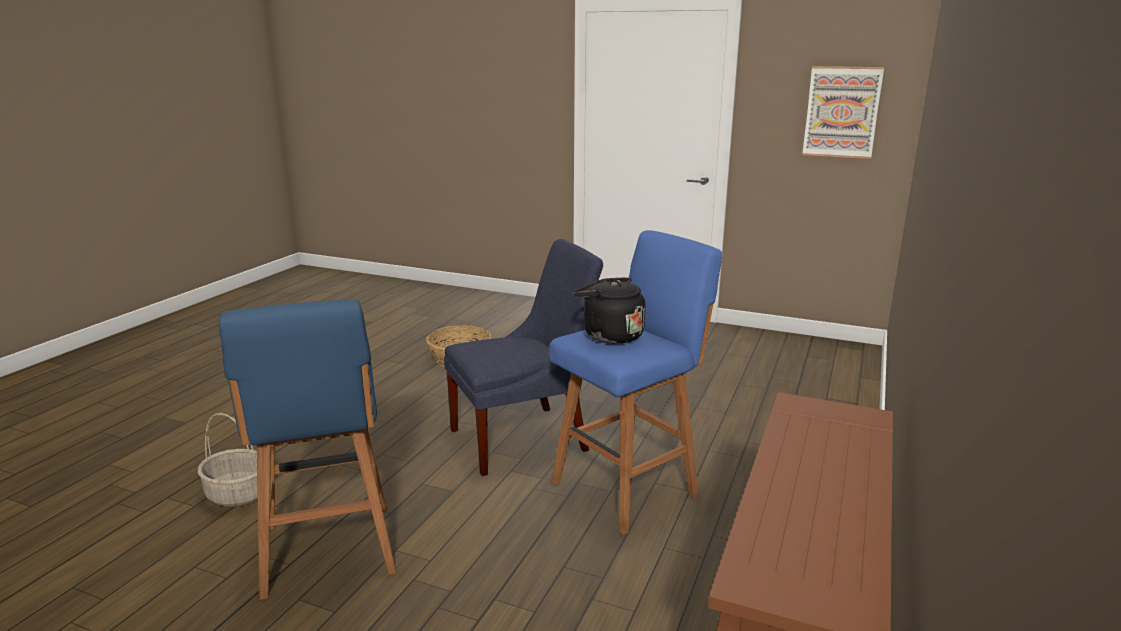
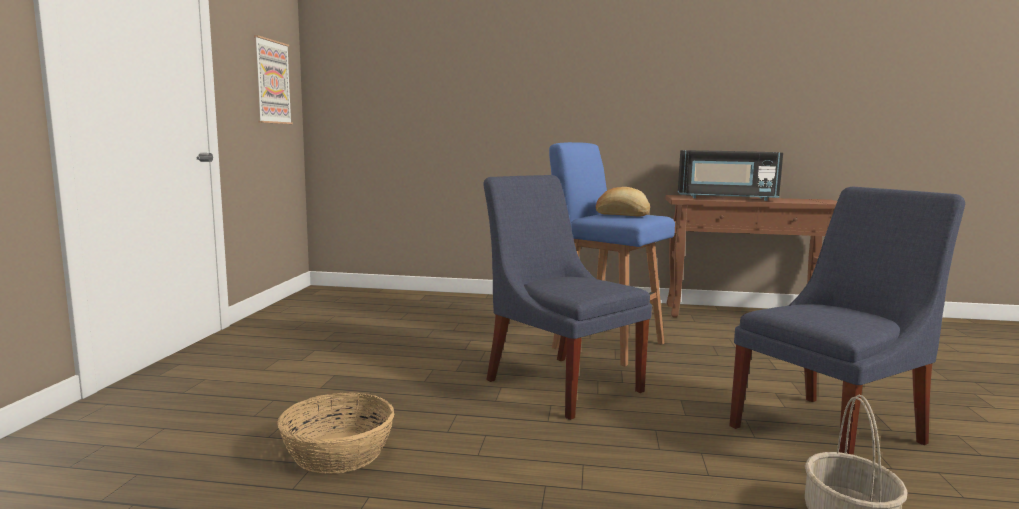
camera: 105 degrees left, 10 degrees down
blue stool [219,299,397,600] -> blue chair [729,186,965,455]
black kettle [573,277,645,344] -> bread [596,187,650,217]
none -> black microwave [678,150,783,201]

